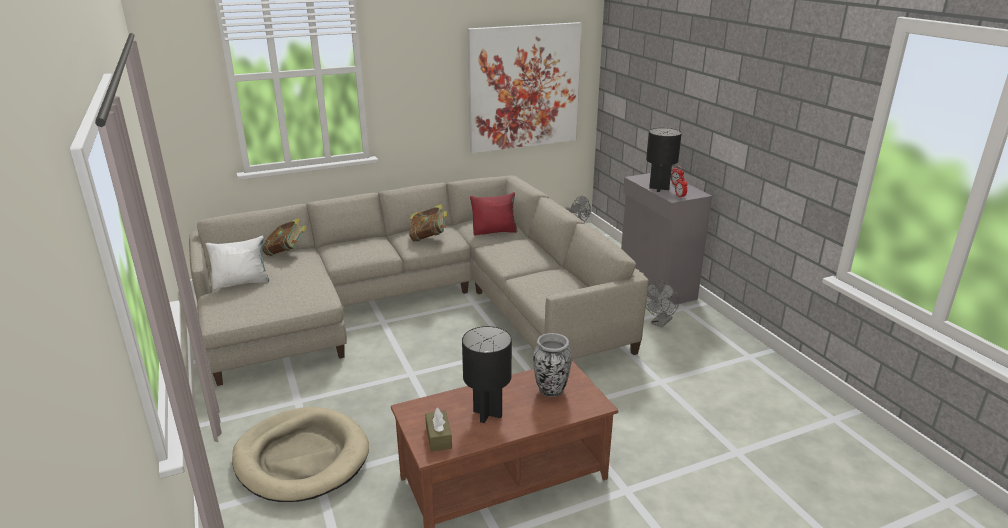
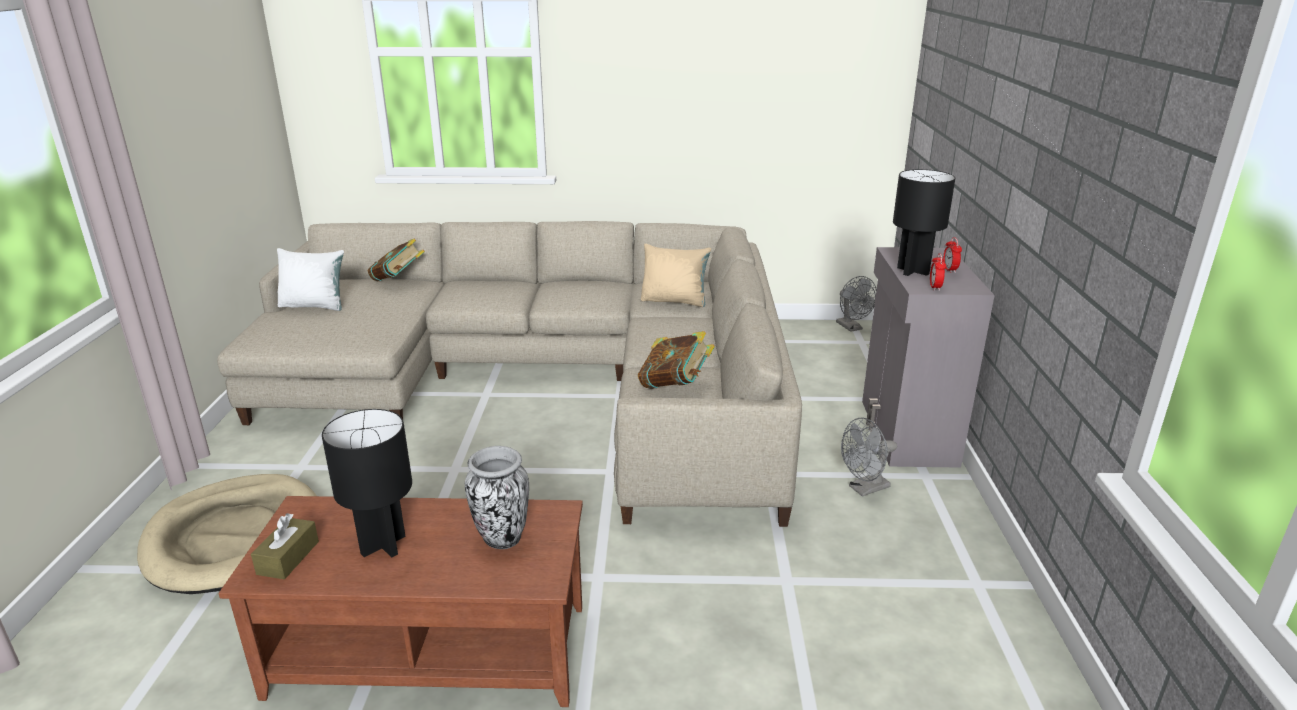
camera: 25 degrees right, 0 degrees up
book [409,204,447,242] -> book moved to [638,331,715,389]
picture [468,22,582,153] -> none
red pillow [470,192,518,236] -> beige pillow [641,244,711,307]

